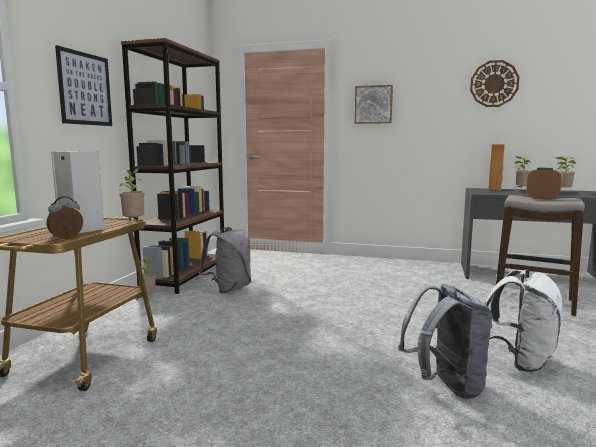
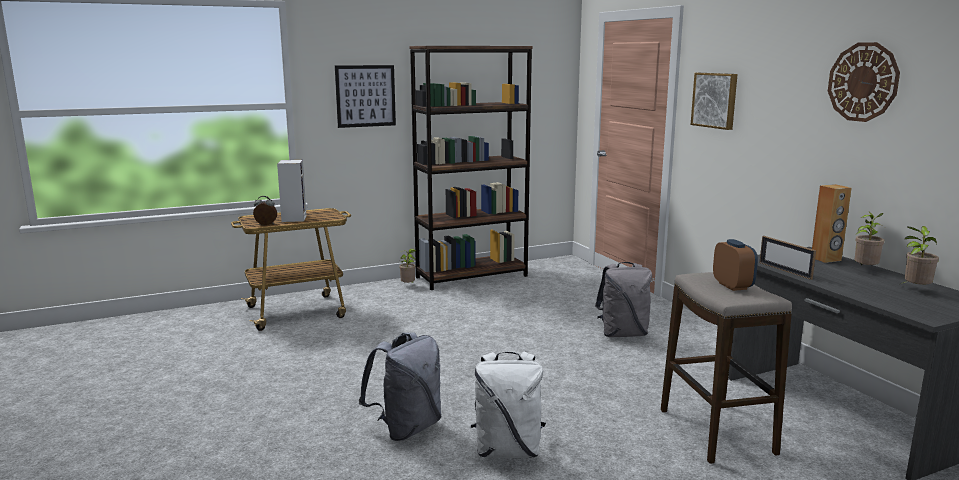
camera: 50 degrees right, 5 degrees up
potted plant [119,168,145,221] -> none
grey backpack [199,227,251,294] -> grey backpack moved to [595,262,652,337]
none -> picture frame [759,236,816,280]

